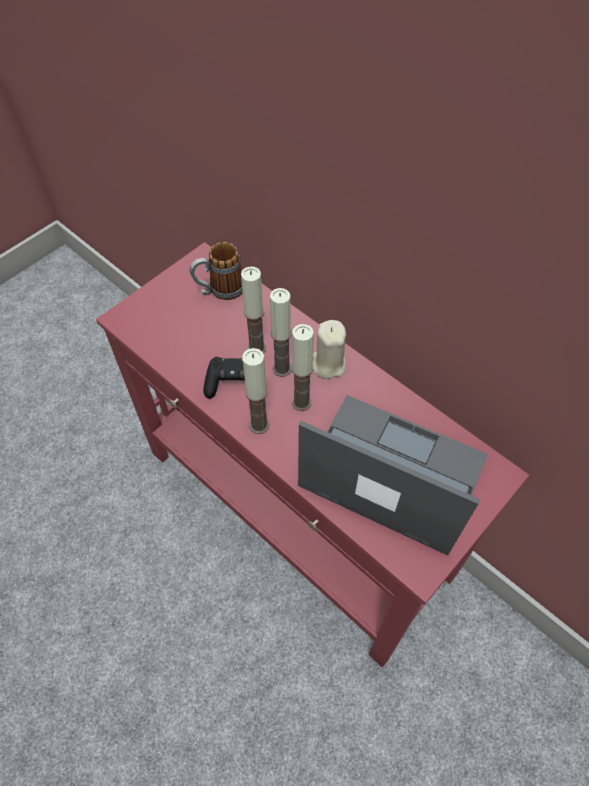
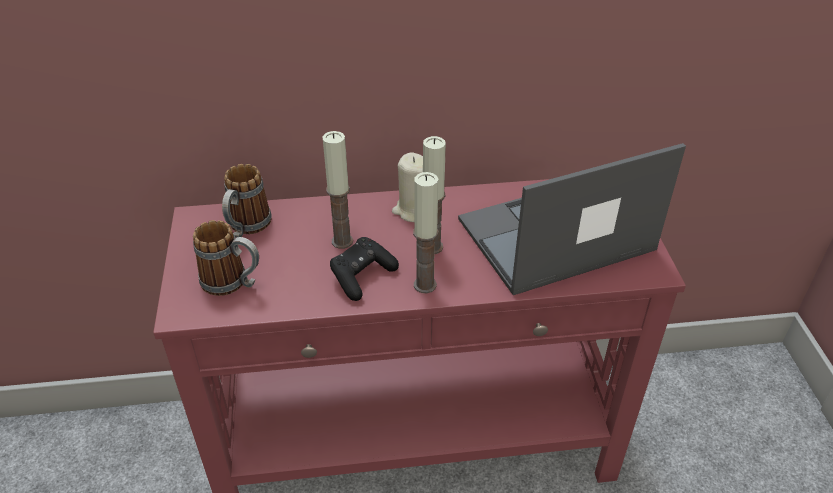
camera: 50 degrees left, 15 degrees down
candle [270,288,292,377] -> none
none -> mug [193,220,259,296]

